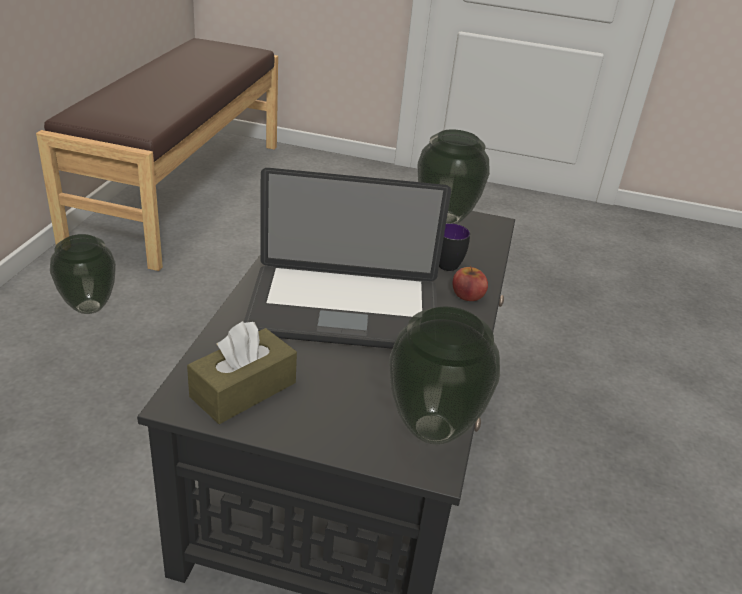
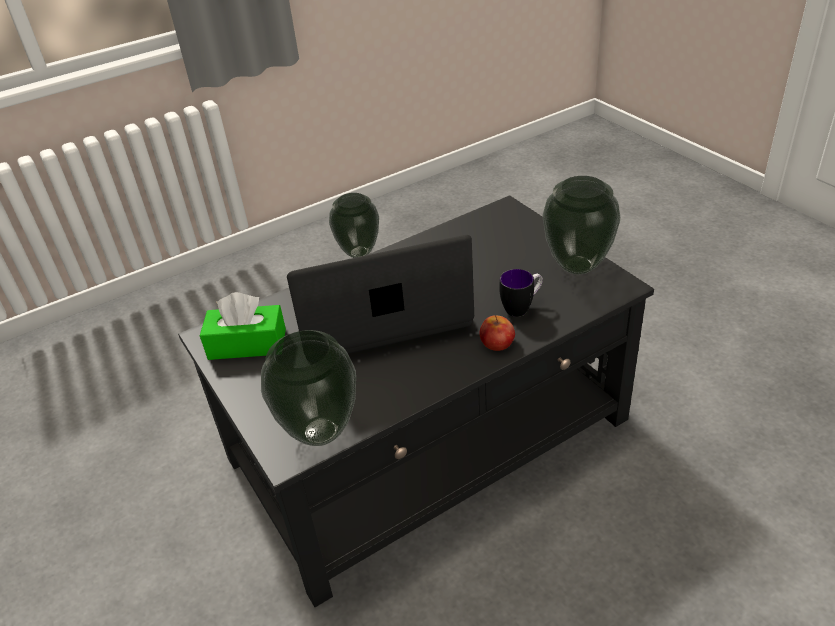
camera: 50 degrees right, 5 degrees up
brown bench [36,38,278,271] -> none
brown tissue box [187,321,297,424] -> green tissue box [200,292,286,360]
laptop [244,168,451,349] -> laptop turned 120 degrees clockwise [287,235,474,354]

